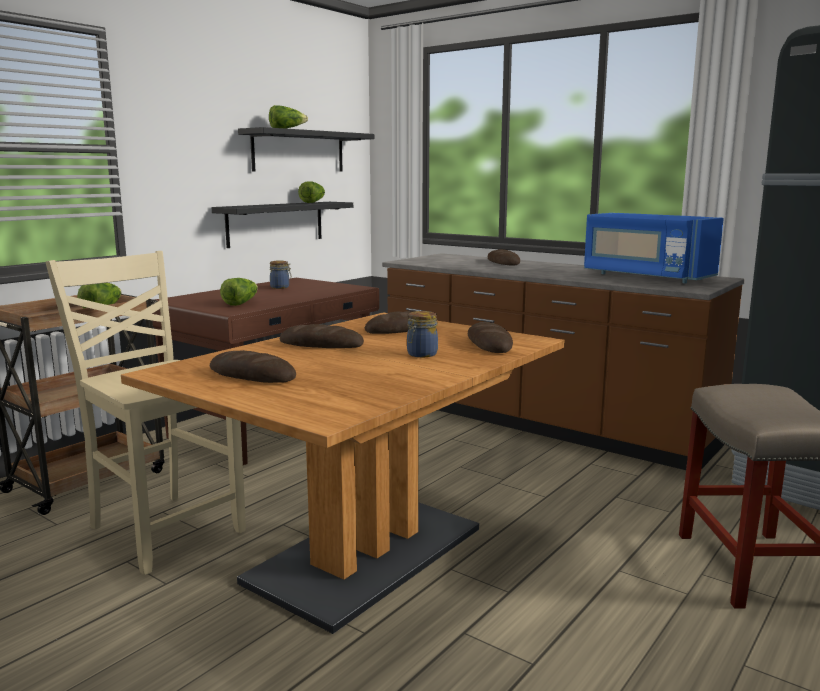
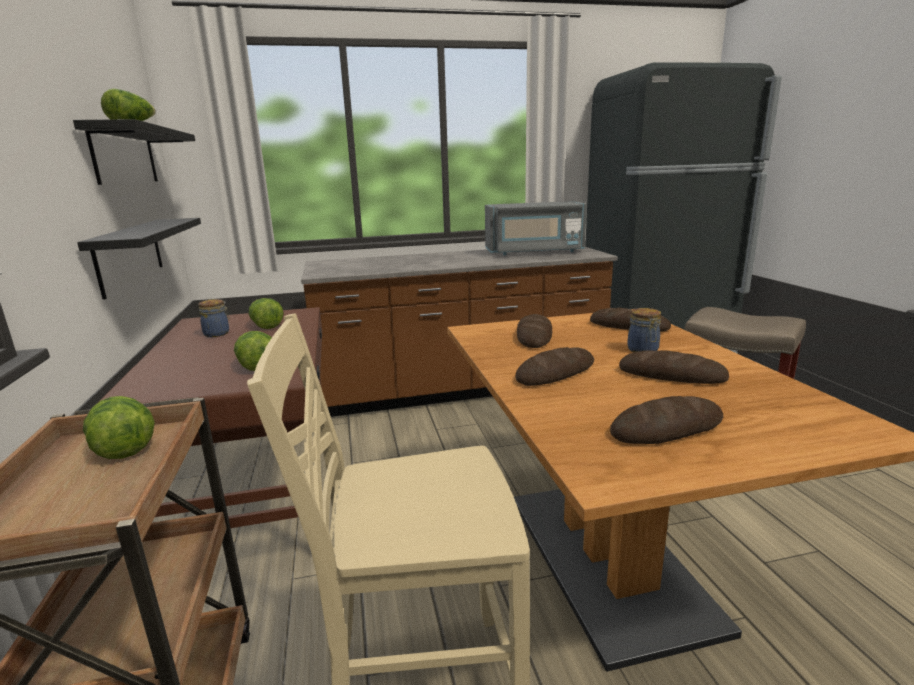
camera: 50 degrees left, 5 degrees up
lettuce [298,181,325,203] -> lettuce moved to [249,298,284,329]
bread [487,249,520,266] -> bread moved to [619,350,729,384]
blue microwave [584,213,724,283] -> grey microwave [485,201,587,255]

